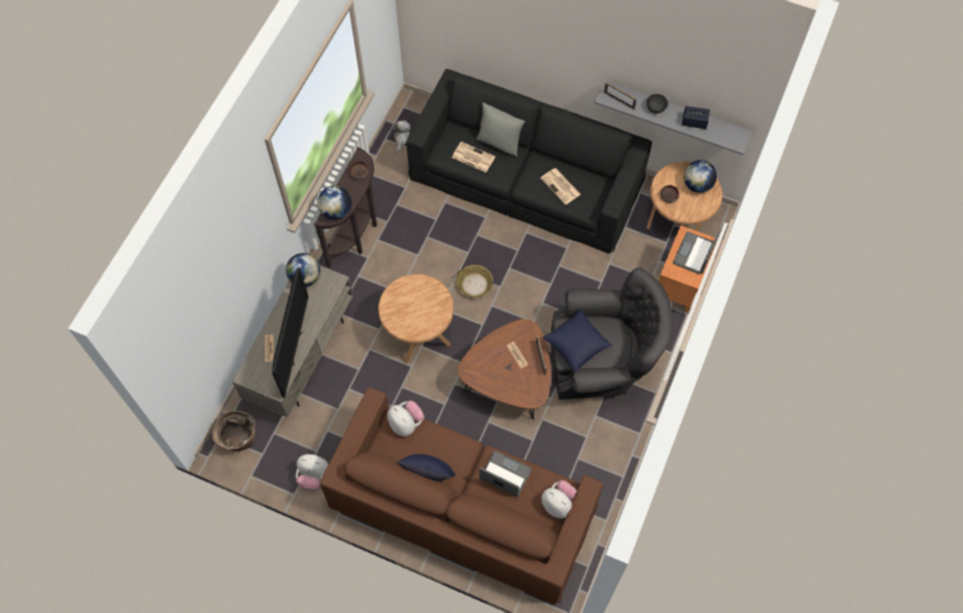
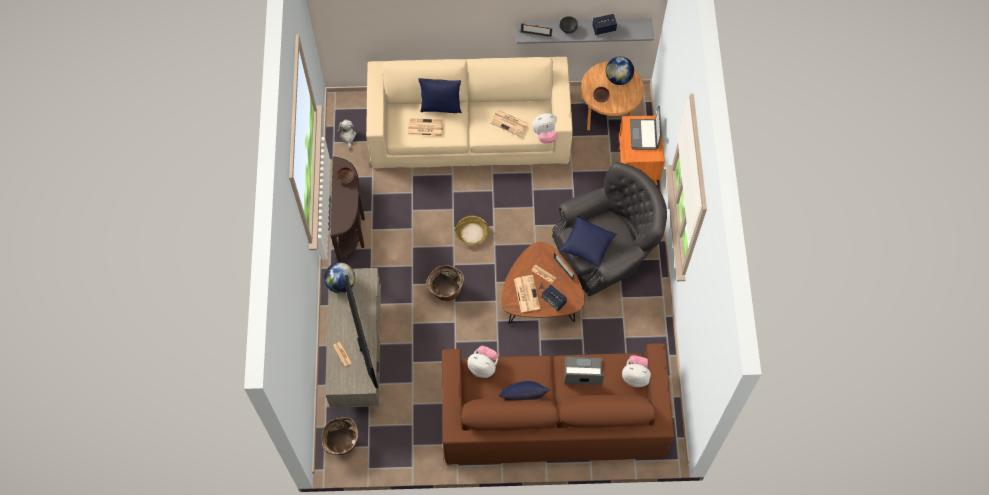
camera: 25 degrees left, 0 degrees up
plush toy [296,454,328,490] -> plush toy moved to [532,113,558,144]
globe [317,186,352,220] -> none
brown side table [378,274,454,363] -> basket [426,265,464,301]
black sofa [406,69,652,254] -> beige sofa [366,57,573,169]
grey pillow [476,103,525,157] -> blue pillow [418,78,462,114]
none -> newspaper [514,275,540,313]
none -> speaker [542,284,567,311]

